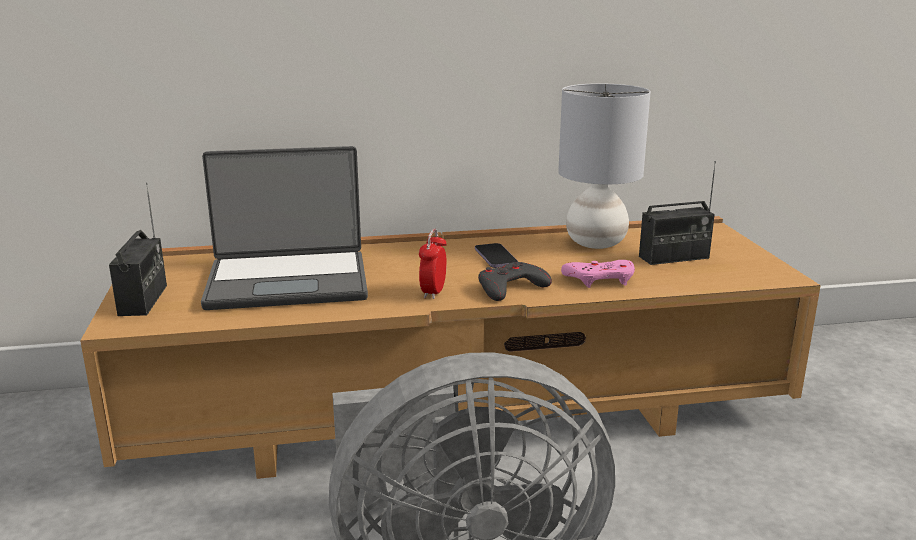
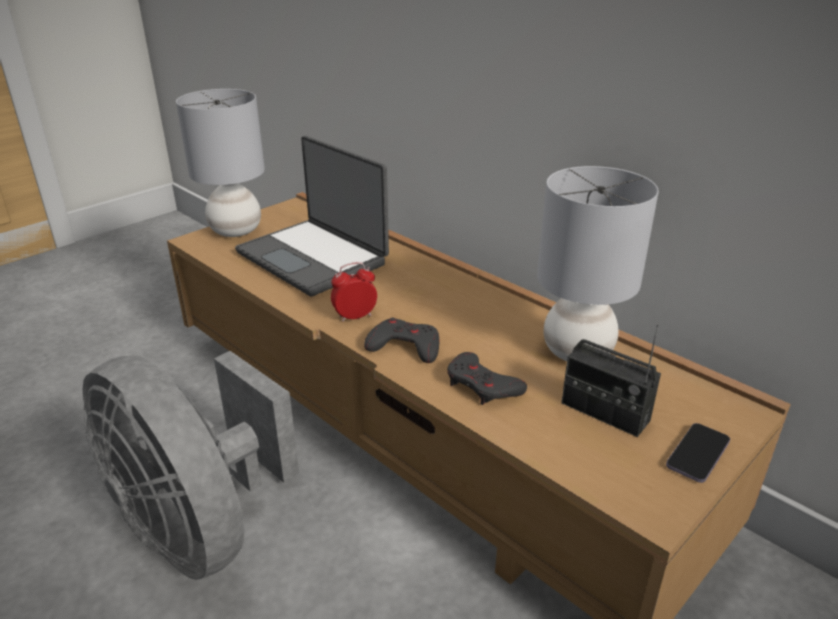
camera: 55 degrees right, 10 degrees up
radio [109,183,167,316] -> grey table lamp [176,89,265,237]
phone [475,243,518,268] -> phone moved to [666,423,730,483]
pink game controller [561,260,635,288] -> grey game controller [447,352,527,405]

